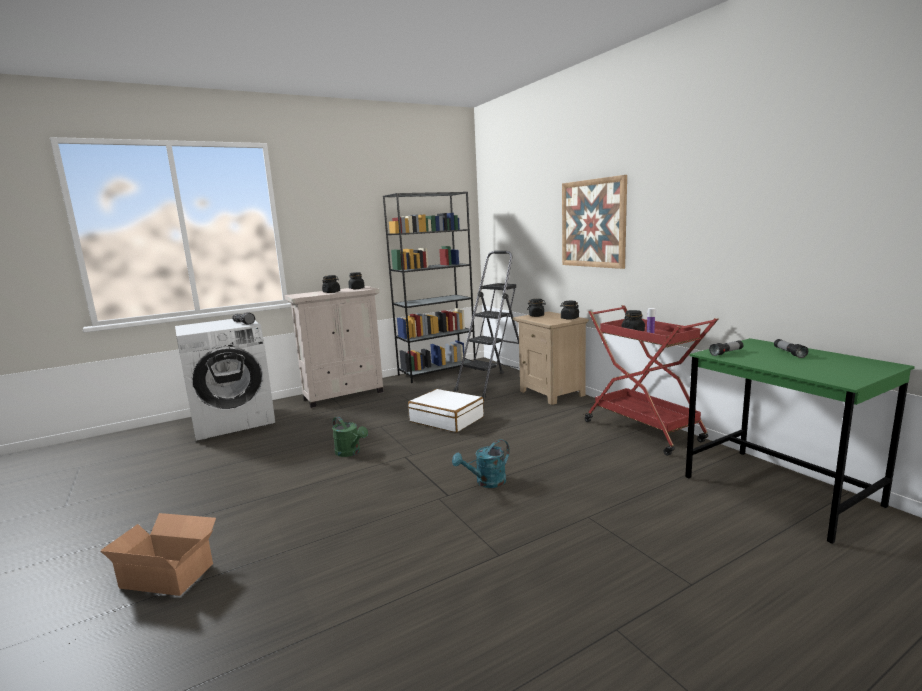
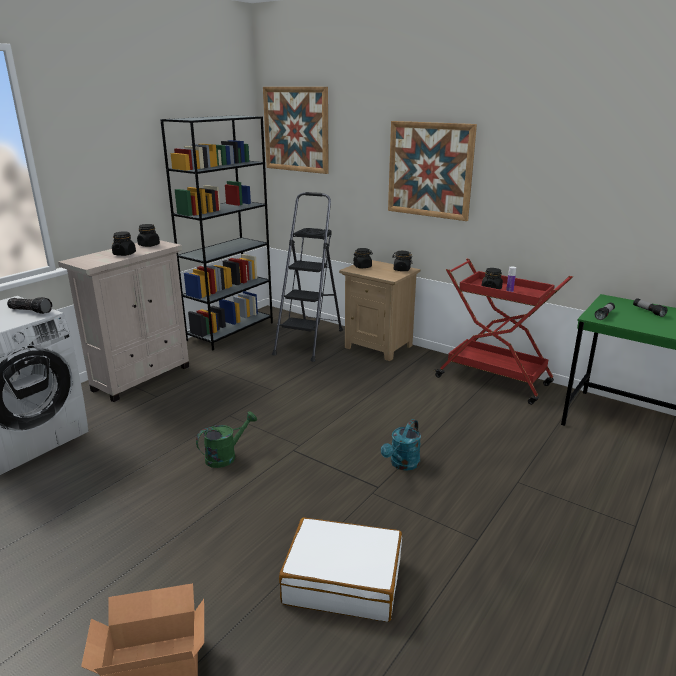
camera: 25 degrees left, 10 degrees up
green watering can [332,416,368,457] -> green watering can turned 60 degrees counterclockwise [196,411,257,468]
white suitcase [408,389,484,432] -> white suitcase moved to [279,518,402,622]
none -> picture [263,87,329,174]

